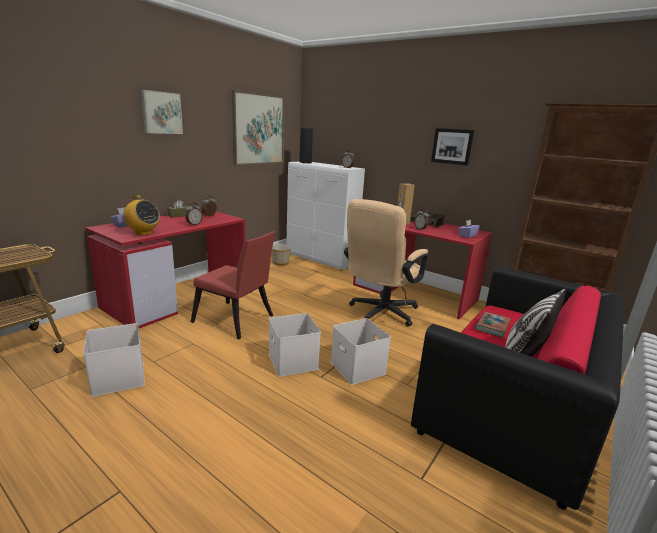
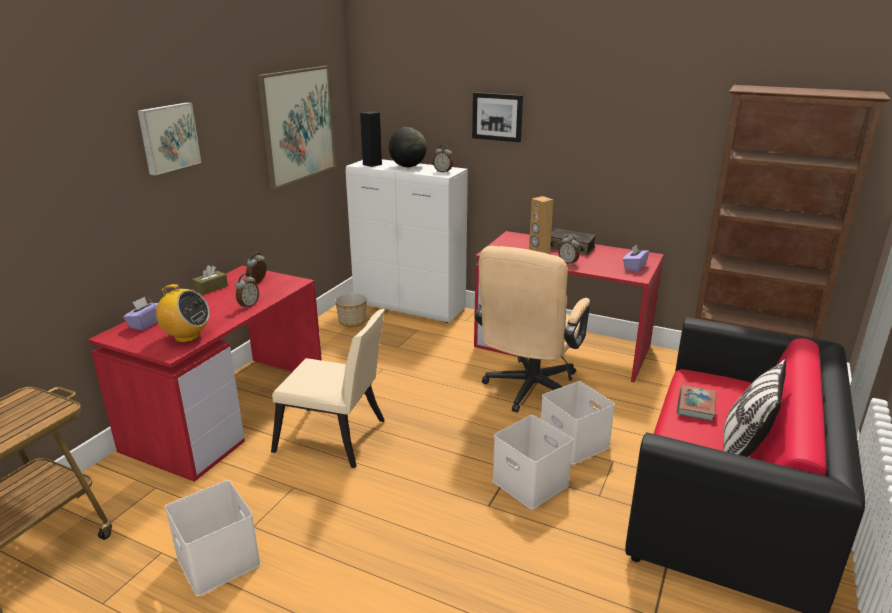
camera: 10 degrees left, 5 degrees up
red chair [191,232,275,340] -> beige chair [271,309,385,468]
white storage box [269,313,321,377] -> white storage box moved to [541,381,615,465]
picture [431,128,474,165] -> picture moved to [472,92,523,142]
none -> globe [389,127,427,167]

